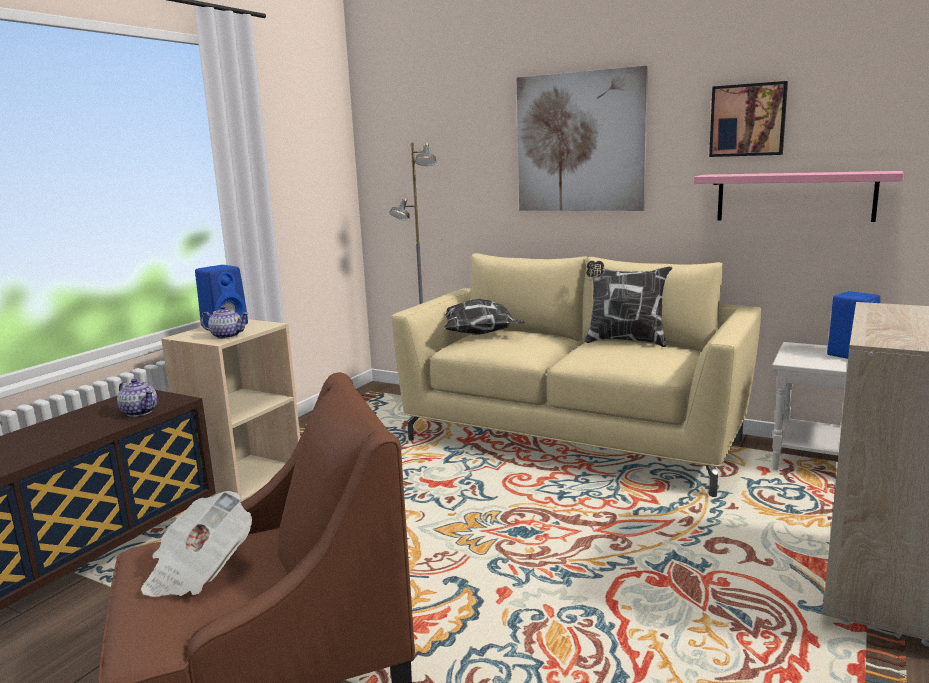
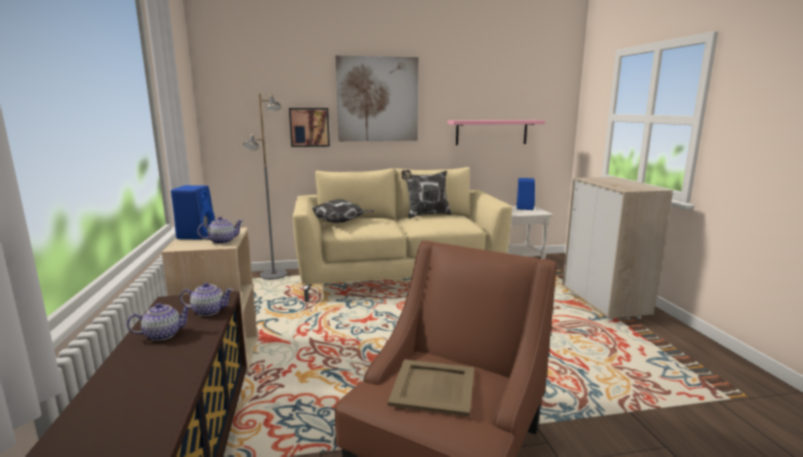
camera: 40 degrees left, 0 degrees up
newspaper [141,491,252,597] -> beige tray [388,359,474,417]
picture [709,81,788,157] -> picture moved to [289,108,330,147]
none -> teapot [127,303,192,341]

